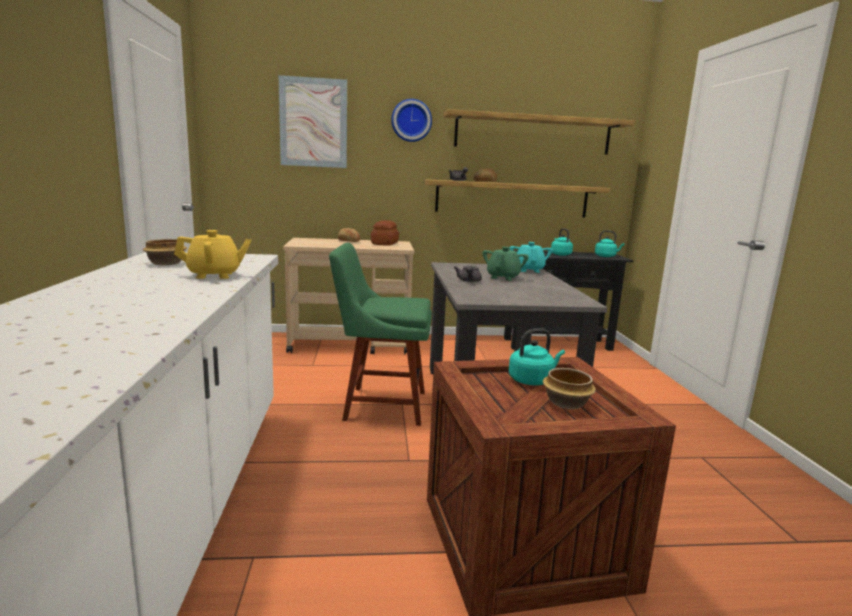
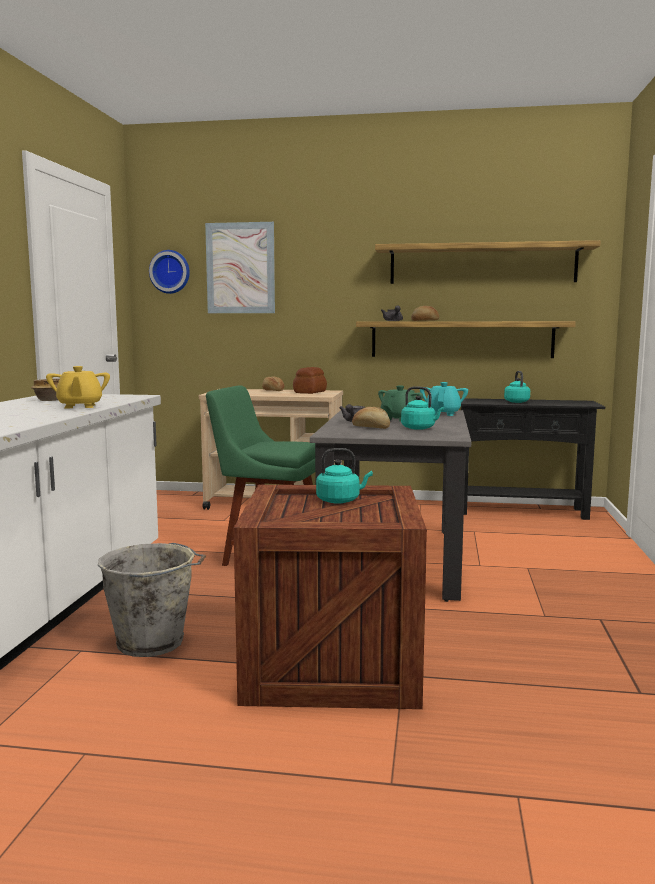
camera: 15 degrees right, 5 degrees down
yellow teapot [174,230,252,279] -> yellow teapot turned 75 degrees clockwise [46,366,110,409]
wall clock [391,99,432,142] -> wall clock moved to [149,250,190,294]
bowl [543,368,596,409] -> none
turquoise kettle [595,230,624,257] -> turquoise kettle moved to [401,386,444,430]
none -> grey bucket [98,543,206,657]
none -> bread [352,407,390,429]

